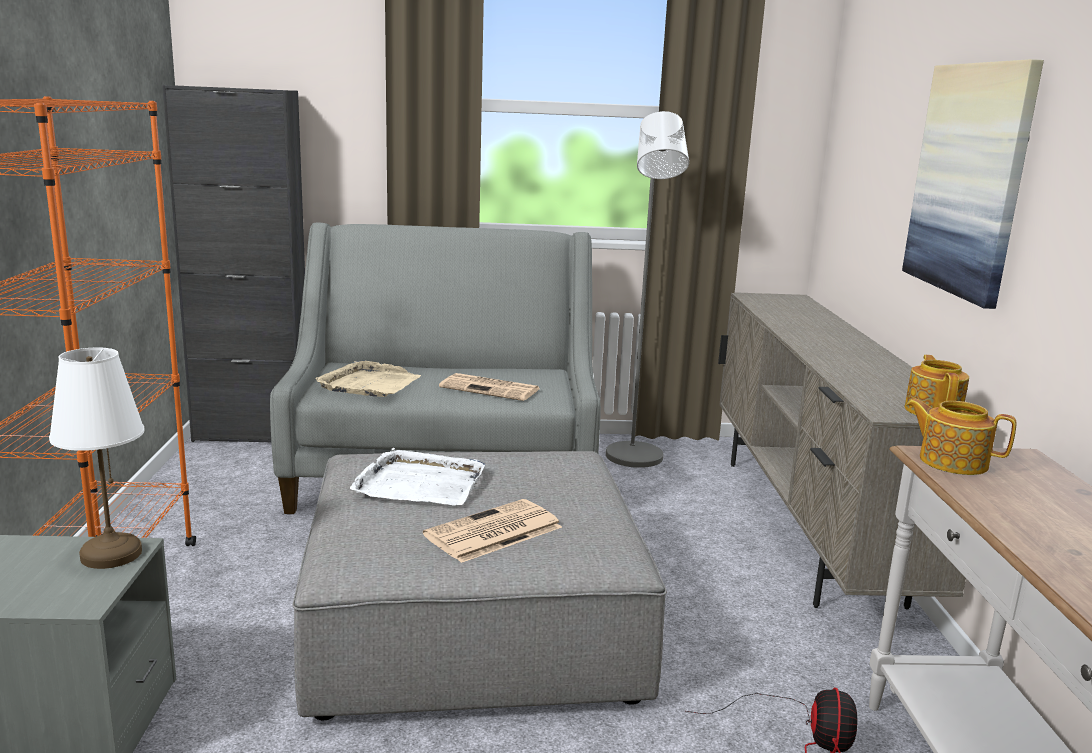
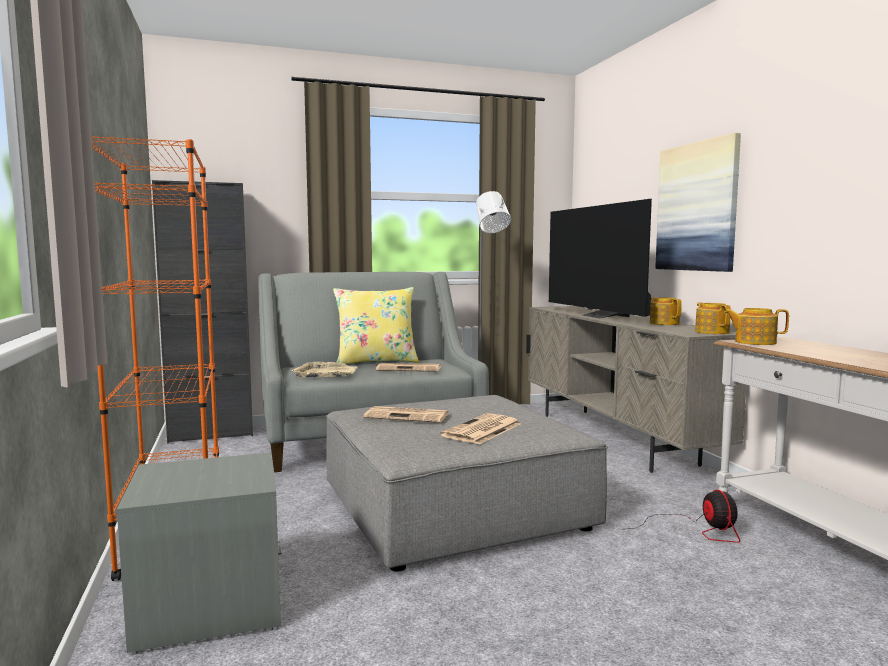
camera: 15 degrees left, 10 degrees down
white table lamp [49,347,145,569] -> none
white tray [350,448,486,505] -> newspaper [364,406,449,423]
none -> yellow pillow [333,287,419,364]
none -> television [549,199,652,318]
none -> teapot [650,297,682,325]

